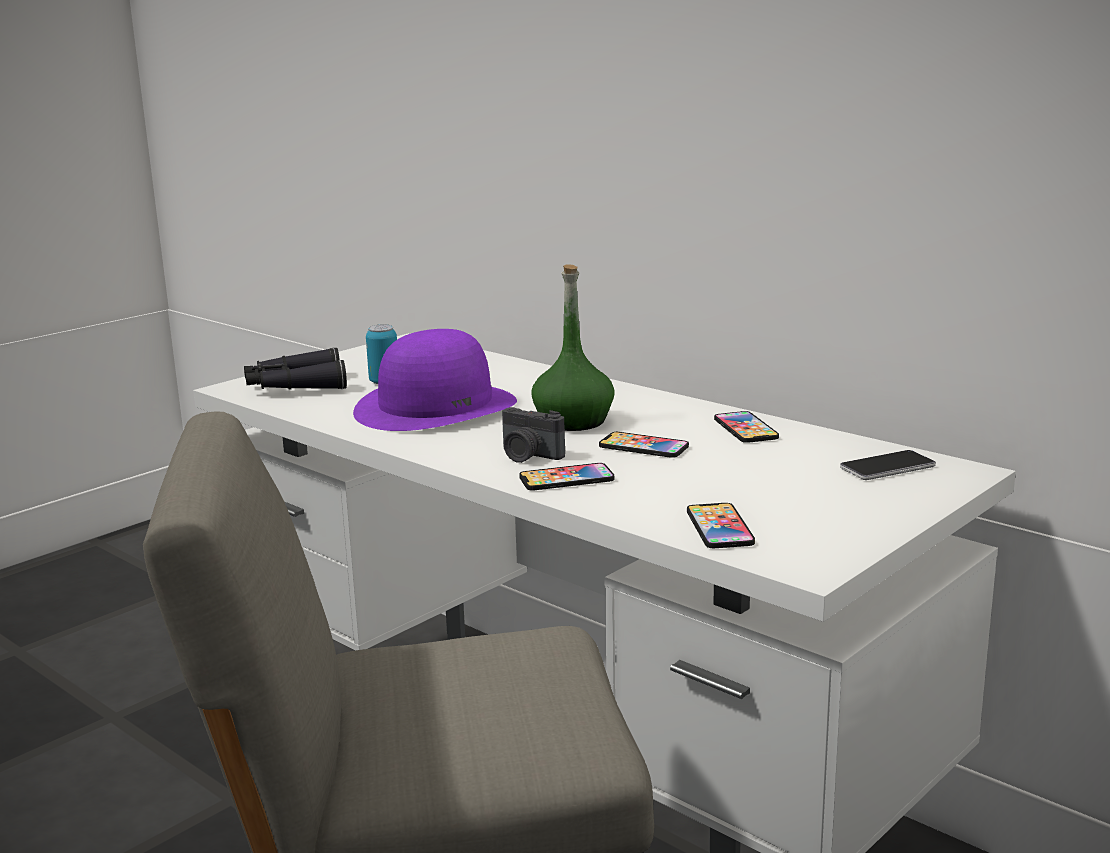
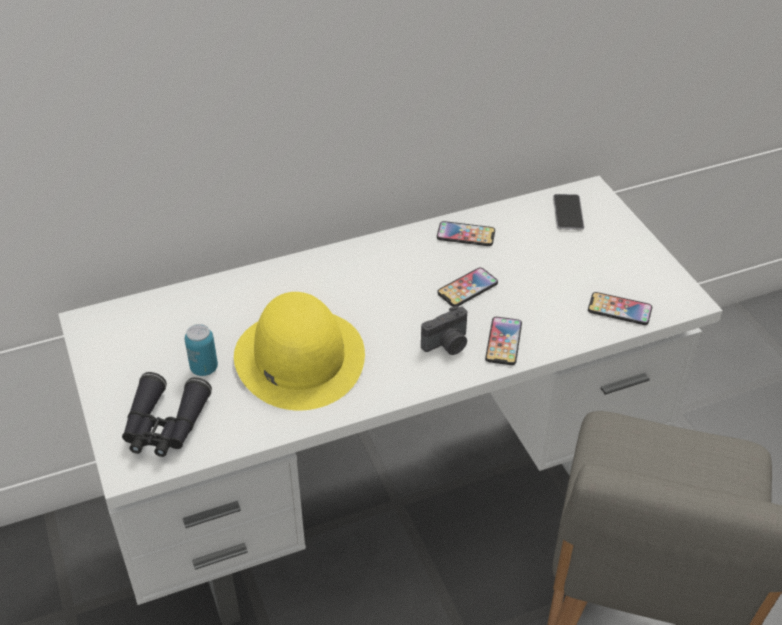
camera: 65 degrees left, 25 degrees up
purple hat [353,329,517,431] -> yellow hat [234,292,365,410]
green bottle [531,264,615,431] -> none

